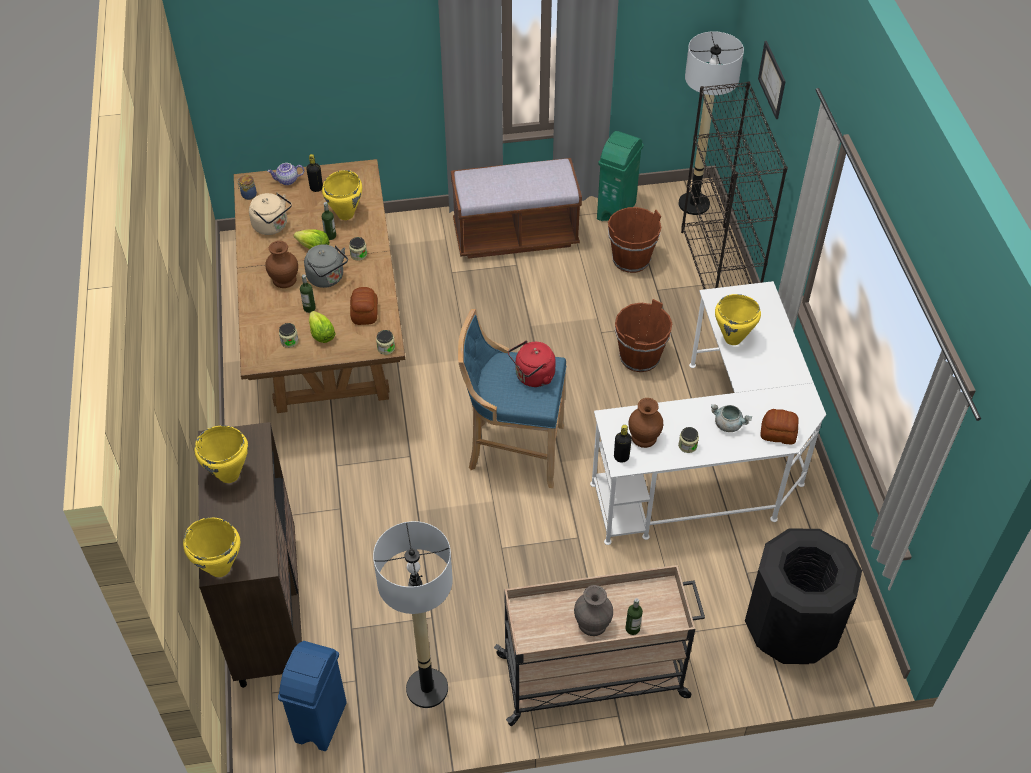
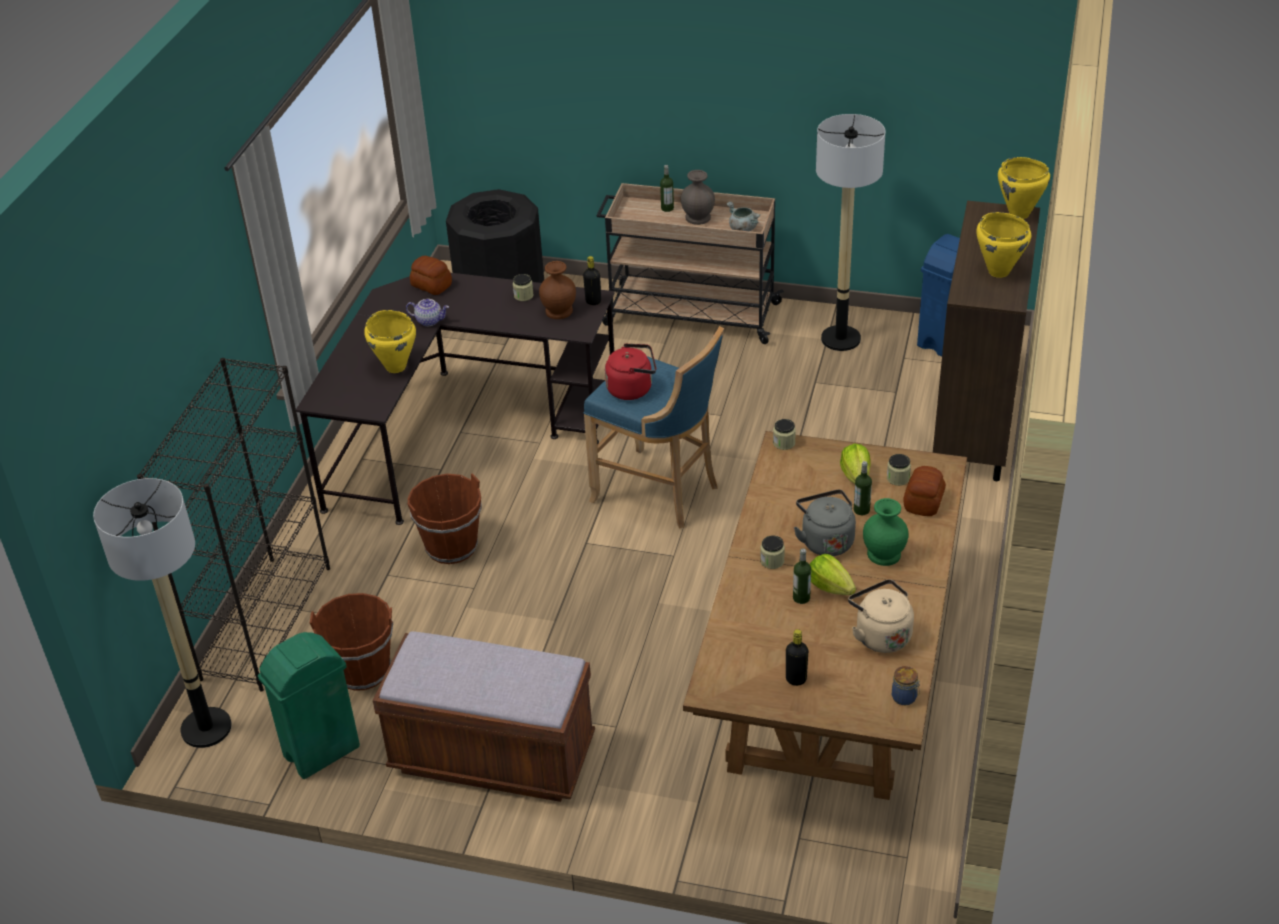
camera: 155 degrees left, 10 degrees down
brown vase [265,241,298,288] -> green vase [863,498,908,566]
teapot [267,163,304,185] -> teapot moved to [406,299,449,326]
yellow cooking pot [322,170,362,220] -> none
bread [350,287,378,325] -> bread moved to [903,466,946,516]
white desk [590,281,826,545] -> black desk [296,273,615,525]
grey cooking pot [711,404,752,432] -> grey cooking pot moved to [727,202,760,231]
picture [758,41,786,119] -> none

